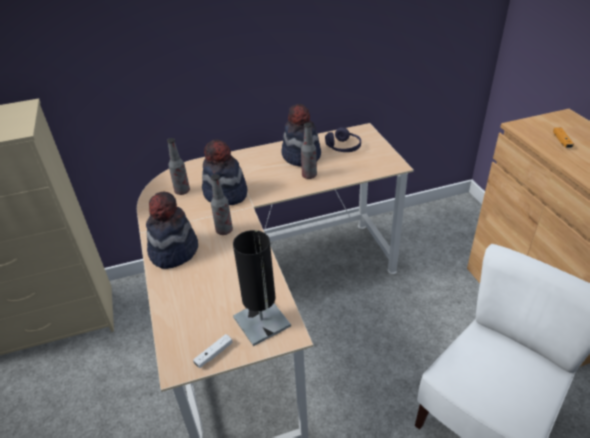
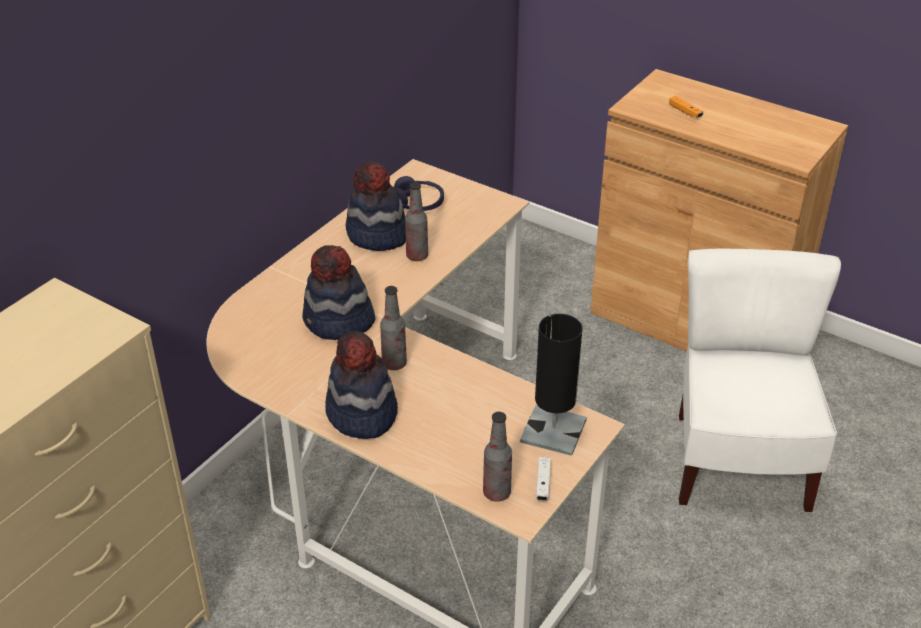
camera: 40 degrees left, 0 degrees up
bottle [167,138,190,195] -> bottle moved to [483,412,512,502]

